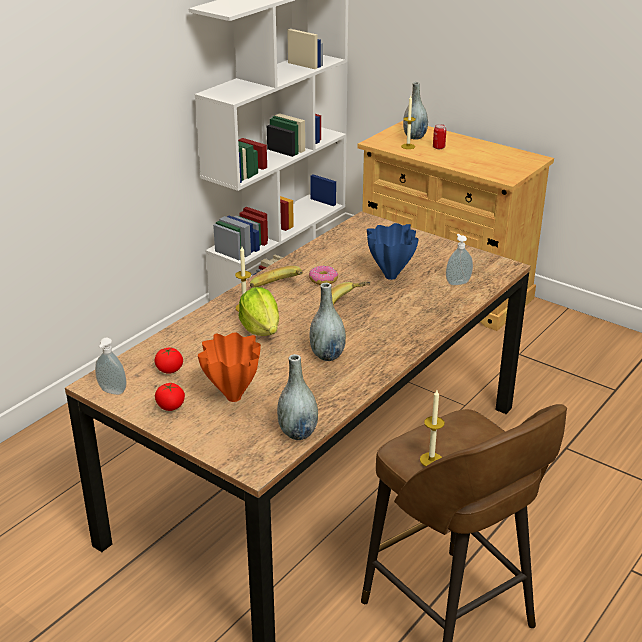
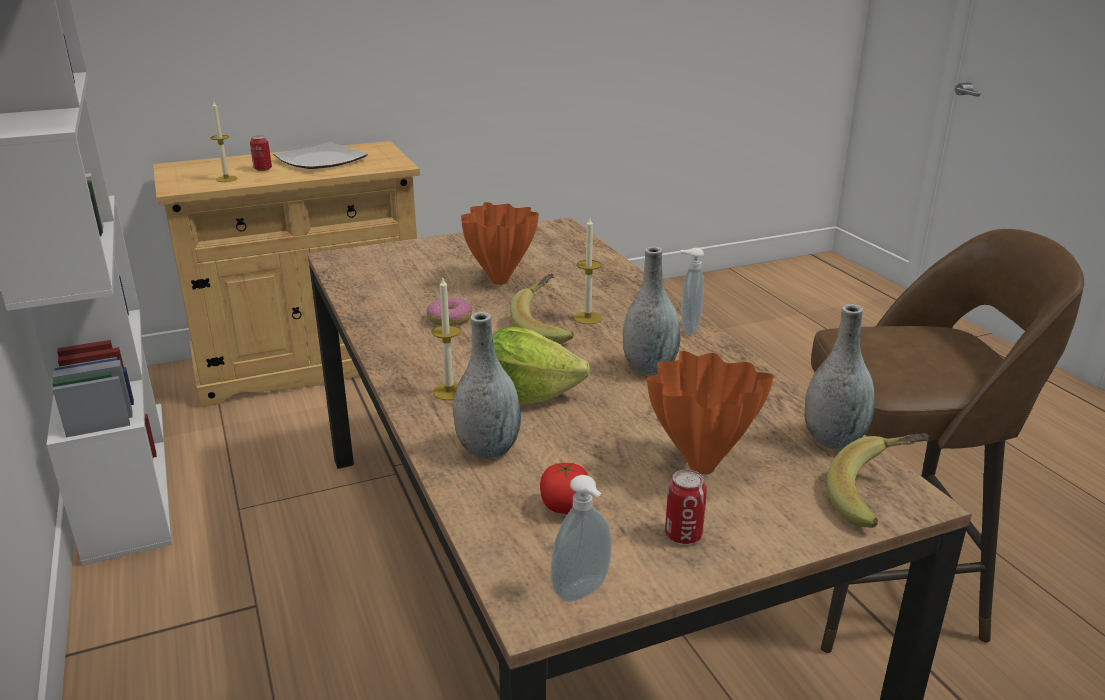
camera: 60 degrees left, 5 degrees down
tomato [155,383,185,411] -> can [665,470,707,544]
banana [250,266,303,287] -> banana moved to [827,433,929,528]
blue vase [367,223,419,280] -> orange vase [461,202,539,285]
grey vase [403,82,428,140] -> grey vase moved to [453,312,521,459]
candle [420,390,445,466] -> candle moved to [574,218,602,324]
soap dispenser [446,234,473,285] -> soap dispenser moved to [680,248,704,335]
none -> plate [274,142,368,169]

